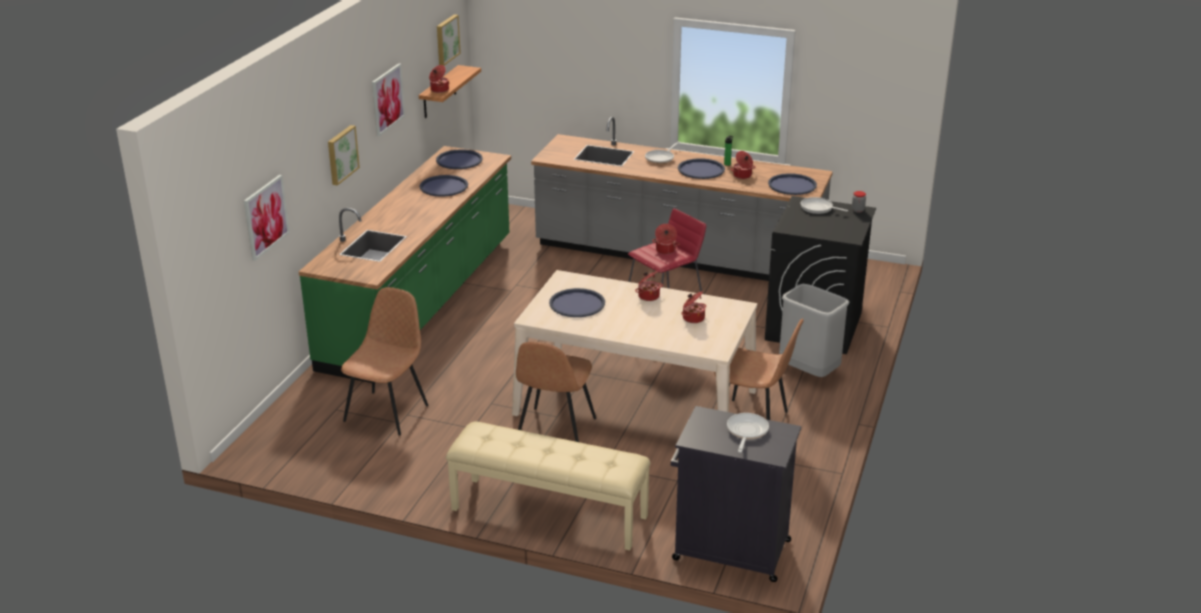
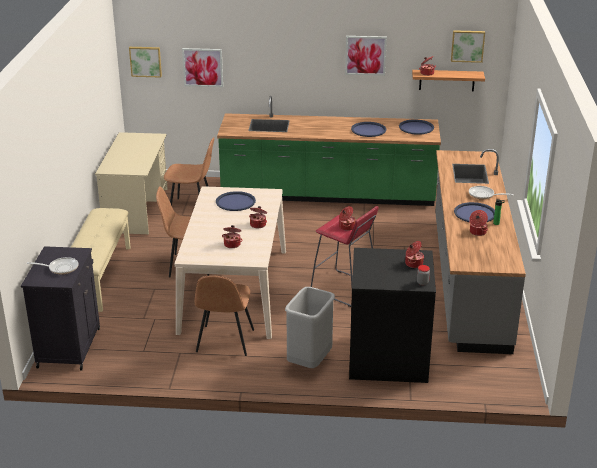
camera: 75 degrees right, 0 degrees up
picture [328,125,360,185] -> picture moved to [129,47,162,78]
blue tray [768,173,817,195] -> none
frying pan [801,197,848,214] -> cooking pot [405,241,425,268]
none -> beige desk [95,132,167,235]

